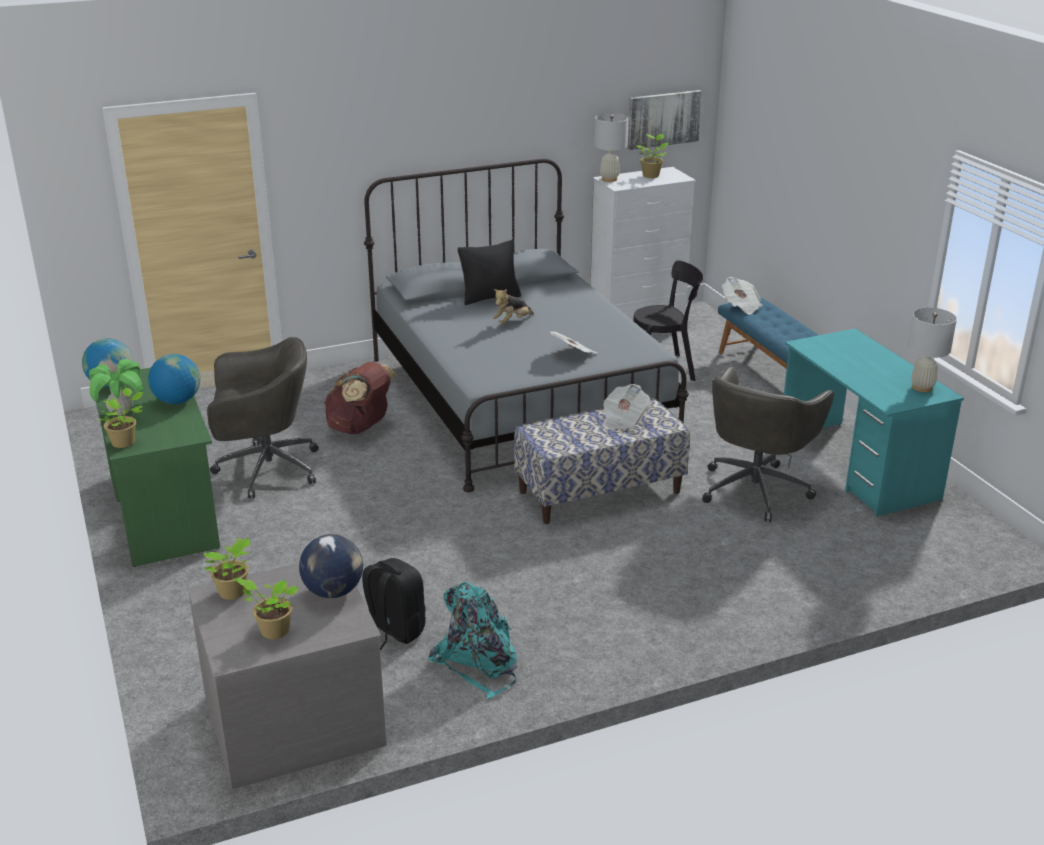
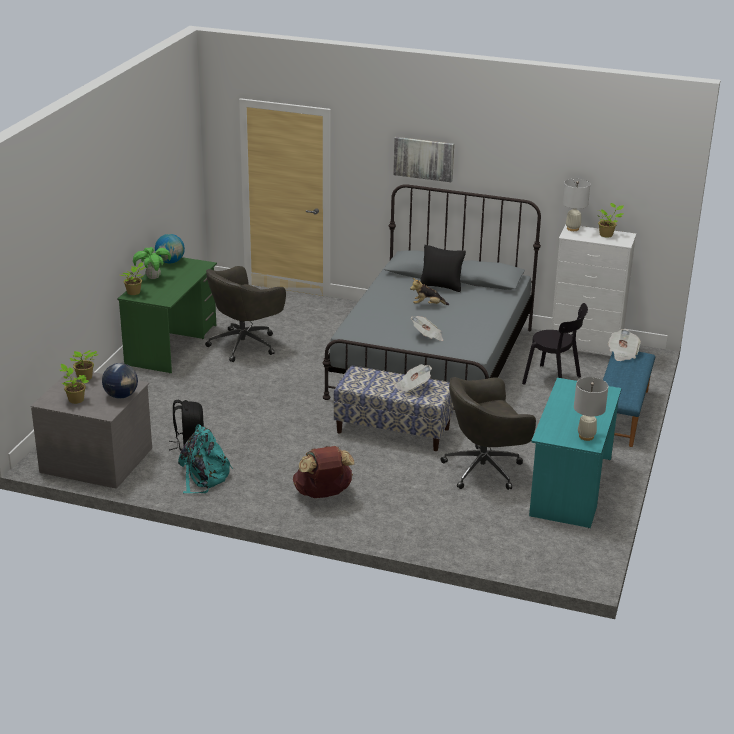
camera: 40 degrees right, 0 degrees up
globe [148,354,200,404] -> none
grey office chair [207,337,319,498] -> grey office chair turned 105 degrees clockwise [205,266,286,362]
brown backpack [324,362,397,434] -> brown backpack moved to [293,446,354,498]
picture [628,90,702,150] -> picture moved to [393,137,454,182]

